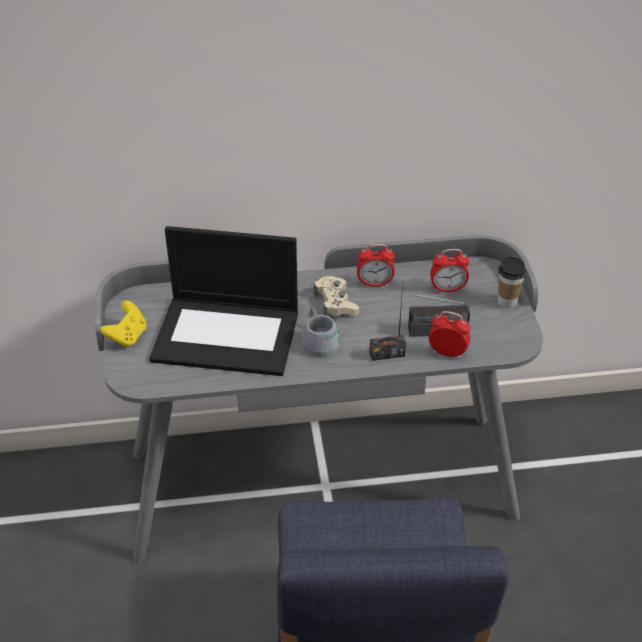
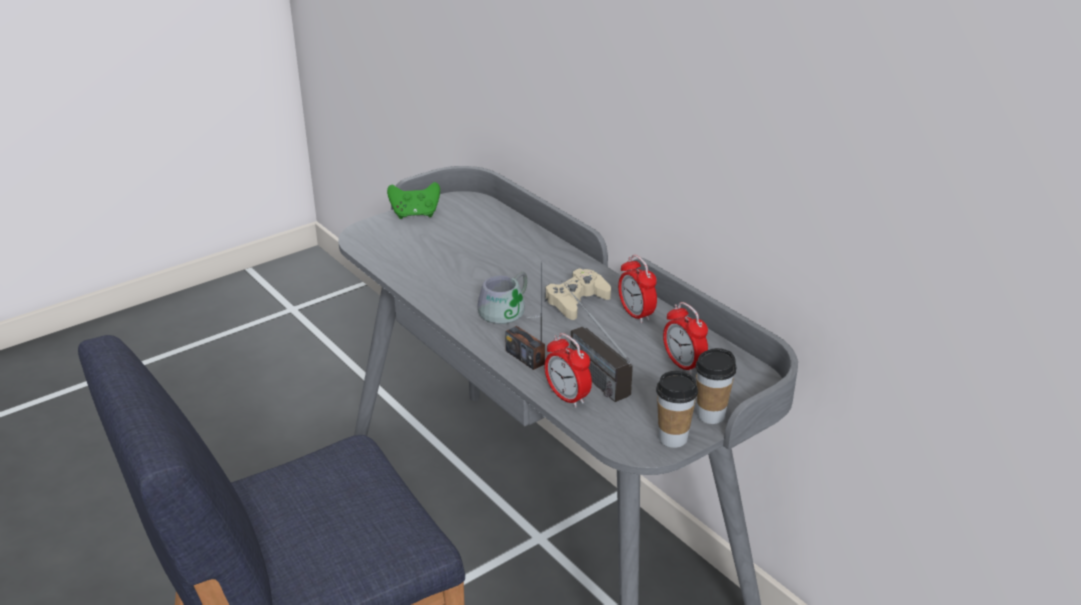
camera: 60 degrees right, 10 degrees down
yellow game controller [100,301,147,348] -> green game controller [387,182,440,219]
laptop [149,226,298,376] -> none
alarm clock [429,311,470,359] -> alarm clock turned 150 degrees clockwise [544,333,592,408]
none -> cup [656,371,698,448]

